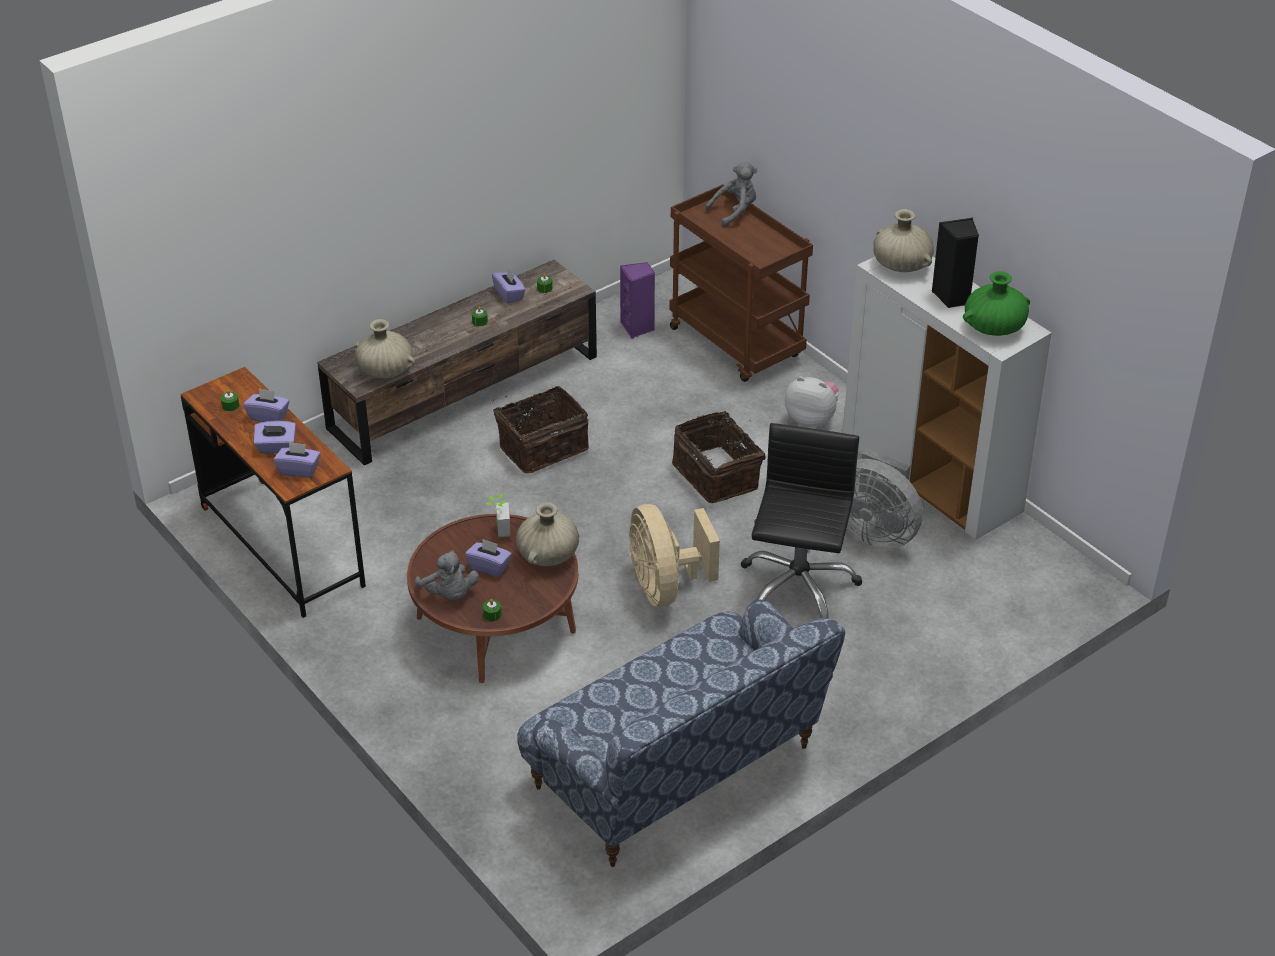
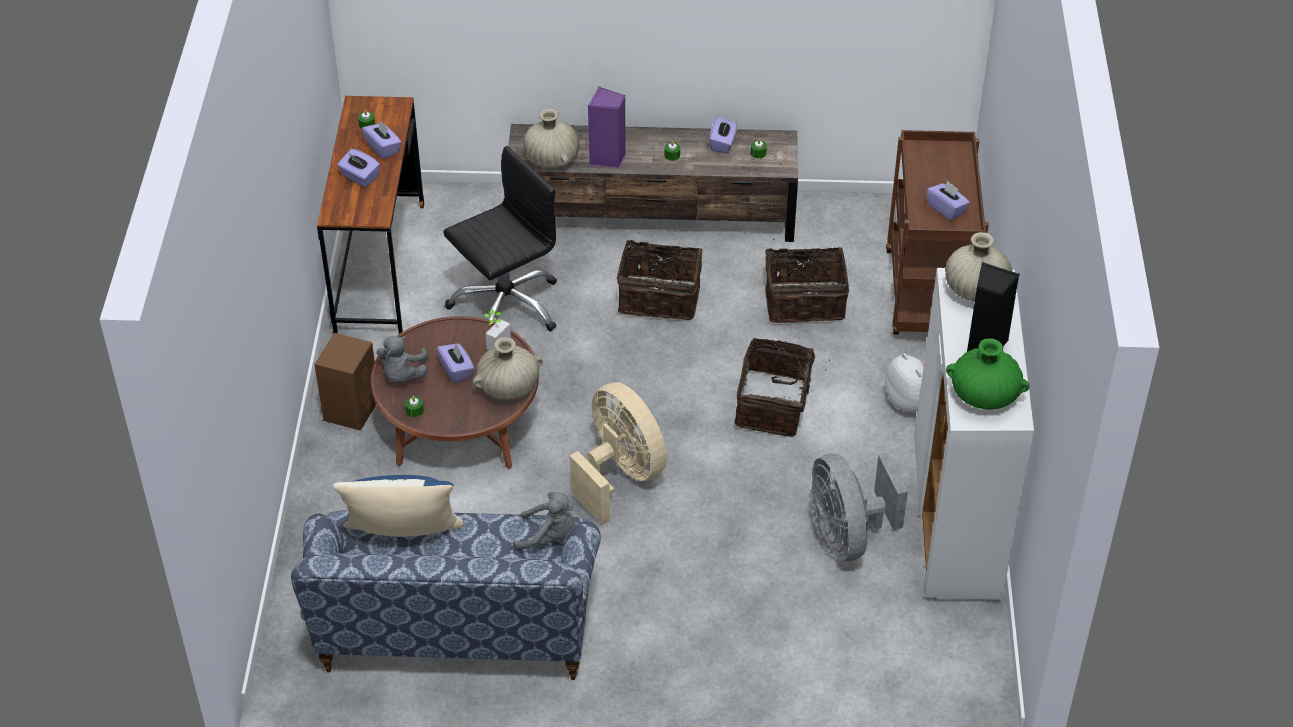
camera: 40 degrees right, 5 degrees up
purple tissue box [274,442,320,478] -> purple tissue box moved to [927,180,970,221]
purple speaker [620,262,655,339] -> purple speaker moved to [588,87,626,168]
beige fan [629,504,720,607] -> beige fan turned 120 degrees clockwise [570,382,667,524]
grey plush toy [705,162,757,227] -> grey plush toy moved to [513,492,575,551]
black office chair [740,423,862,619] -> black office chair moved to [443,146,557,332]
none -> brown speaker [314,333,376,431]
none -> blue pillow [333,475,464,537]
none -> basket [765,239,849,323]

